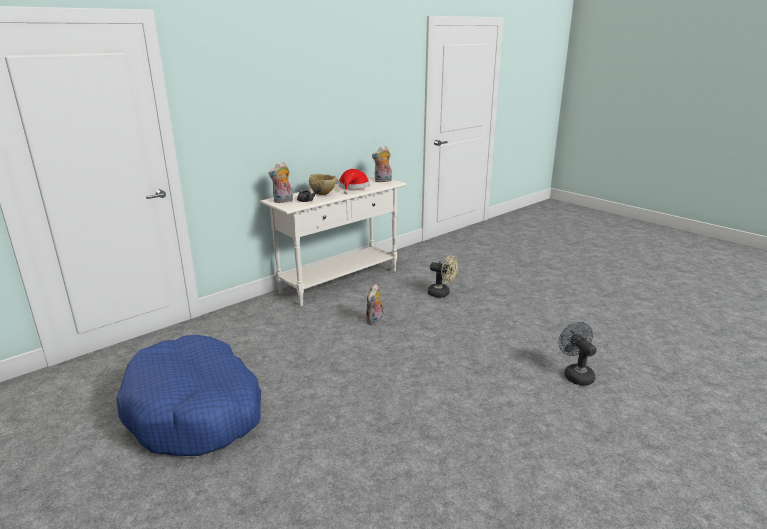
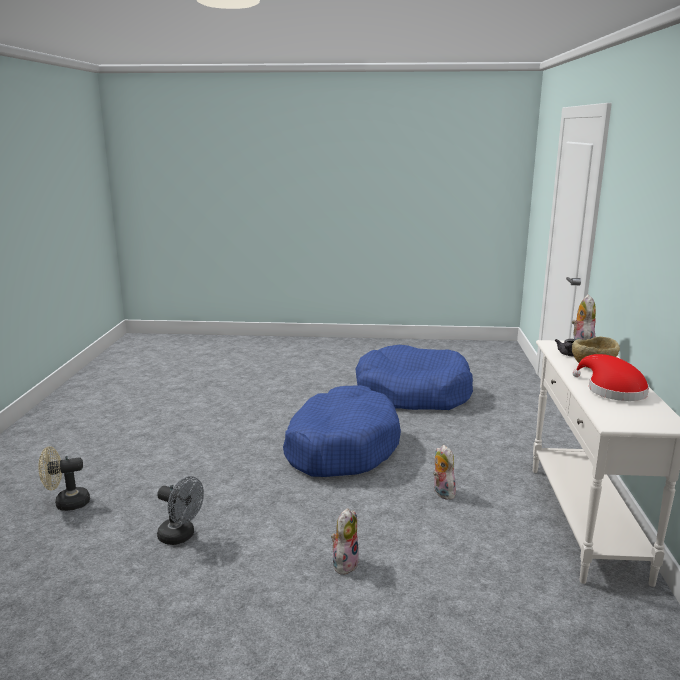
camera: 135 degrees right, 5 degrees down
plush toy [372,146,392,182] -> plush toy moved to [331,508,359,575]
beige fan [428,255,458,298] -> beige fan moved to [38,447,90,511]
none -> blue dog bed [283,385,401,477]

